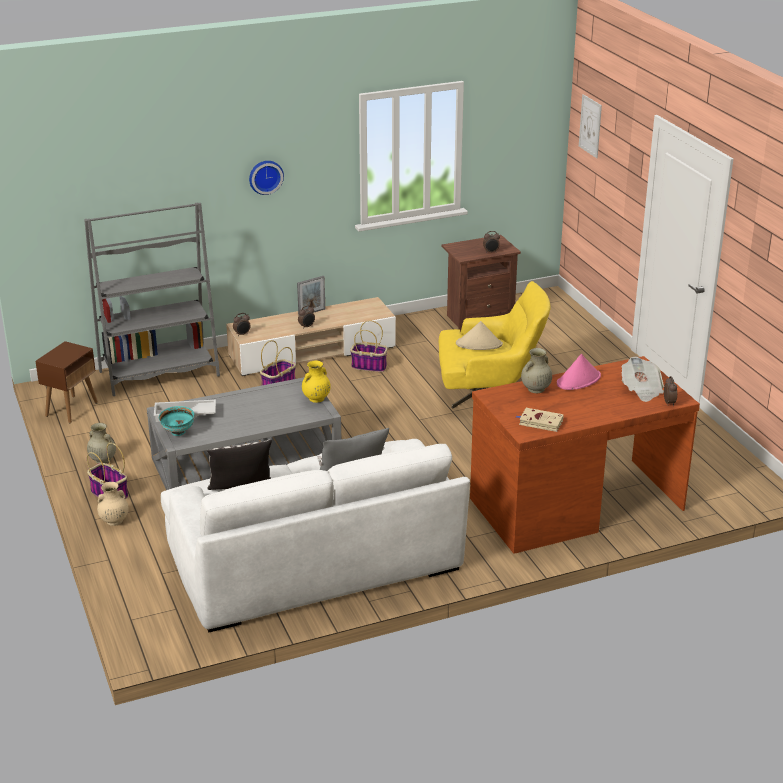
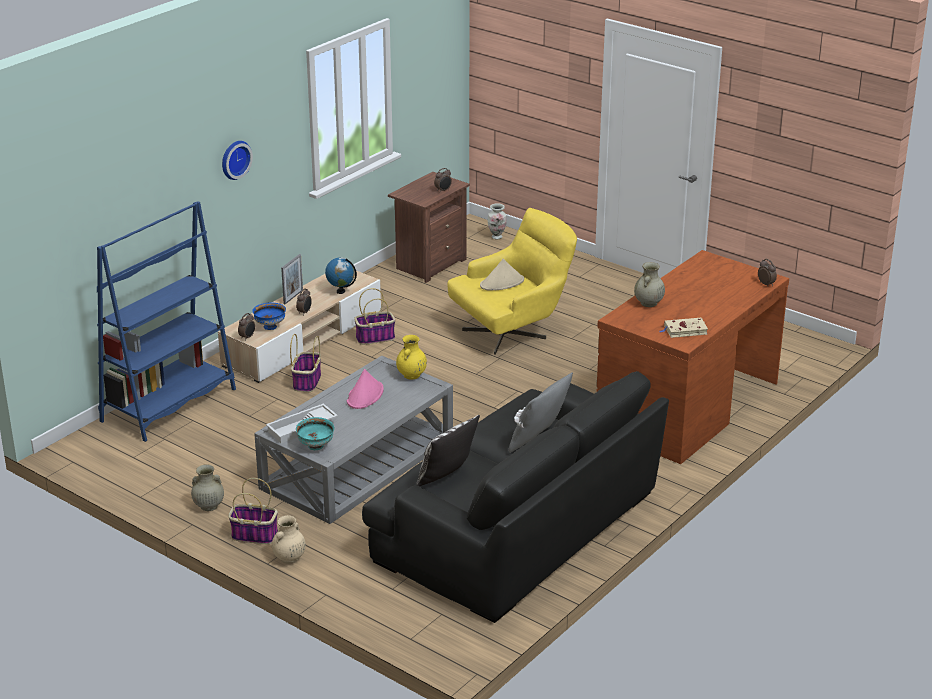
camera: 30 degrees left, 0 degrees up
brown side table [35,341,98,423] -> none
grey bookcase [84,203,220,396] -> blue bookcase [97,201,236,442]
white sofa [161,439,470,633] -> black sofa [362,371,669,623]
pink hat [557,354,601,390] -> pink hat moved to [347,369,384,409]
picture [579,94,602,158] -> none
newspaper [622,357,664,402] -> none
none -> blue bowl [252,303,286,330]
none -> globe [325,257,357,294]
none -> vase [488,203,507,239]

